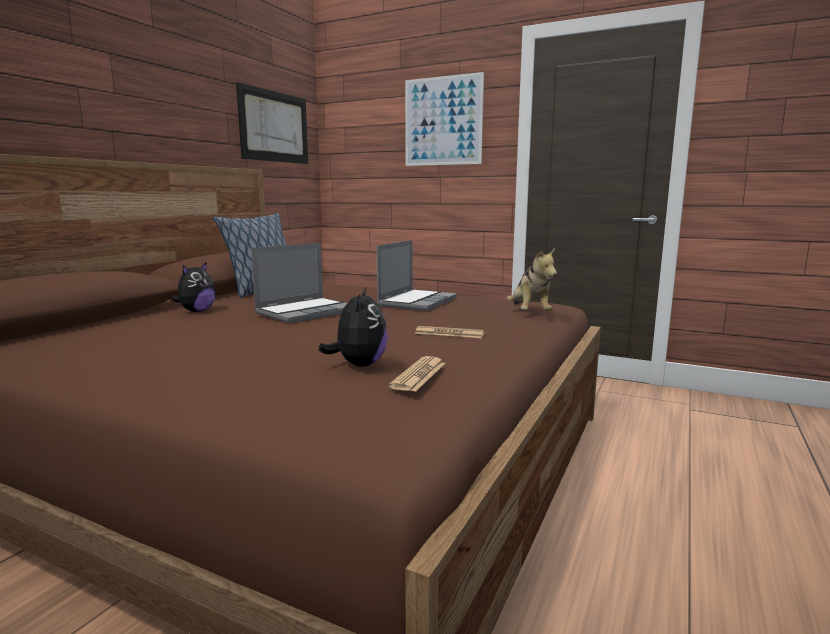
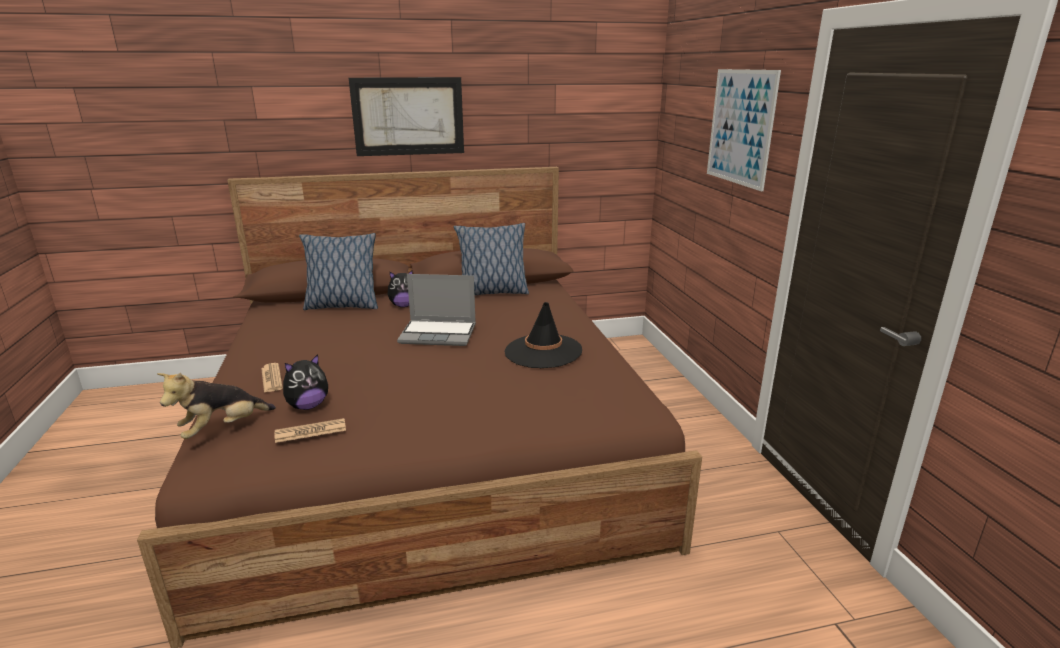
camera: 50 degrees right, 10 degrees up
picture [236,82,308,164] -> picture moved to [349,77,464,156]
laptop [377,240,457,311] -> black hat [505,302,582,368]
newspaper [415,326,485,338] -> newspaper moved to [261,363,283,393]
plush toy [507,248,557,311] -> plush toy moved to [157,372,276,439]
none -> pillow [299,233,378,310]

